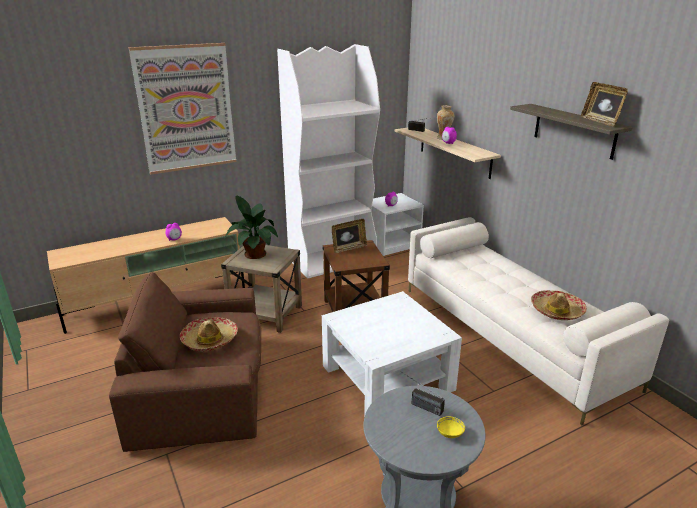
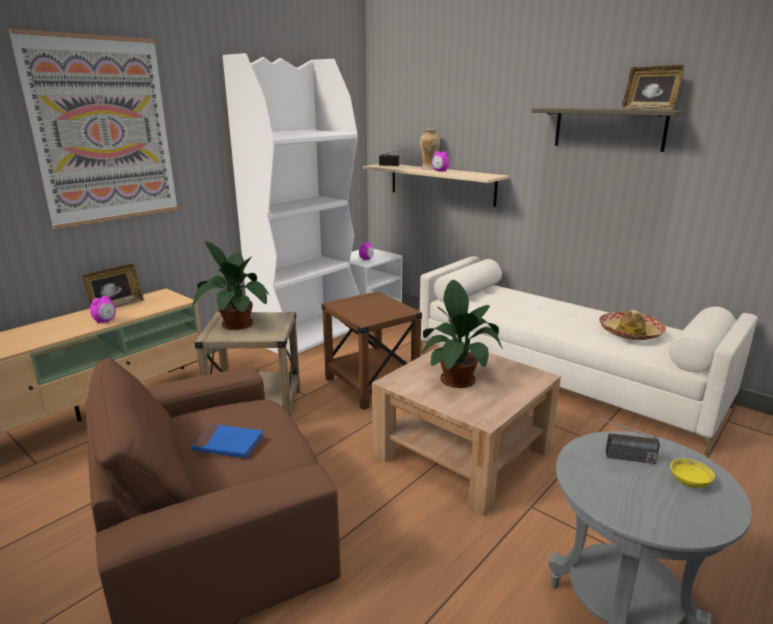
camera: 20 degrees left, 5 degrees down
hat [180,317,238,351] -> blue book [192,424,264,458]
white coffee table [322,291,462,417] -> brown coffee table [372,343,561,516]
picture frame [332,219,367,253] -> picture frame moved to [82,264,144,308]
none -> potted plant [422,280,503,388]

